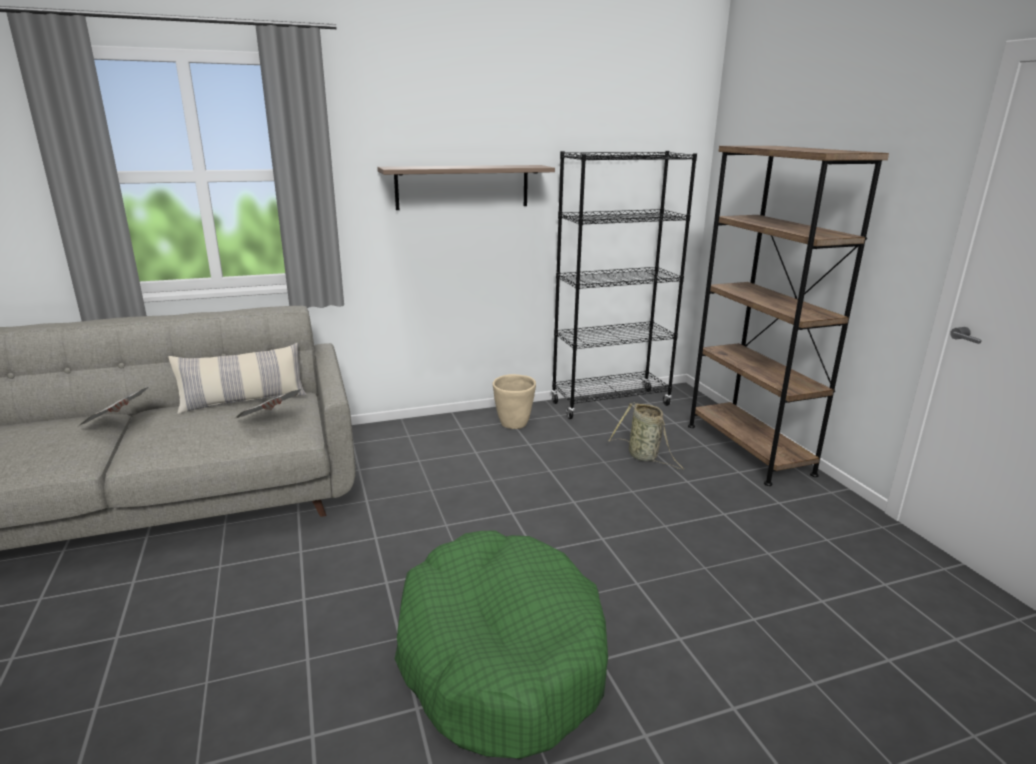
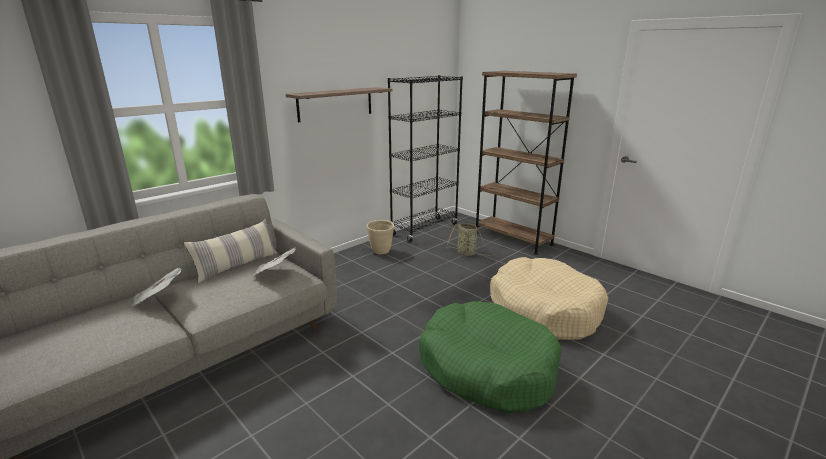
camera: 25 degrees left, 0 degrees up
none -> beige dog bed [490,257,608,340]

